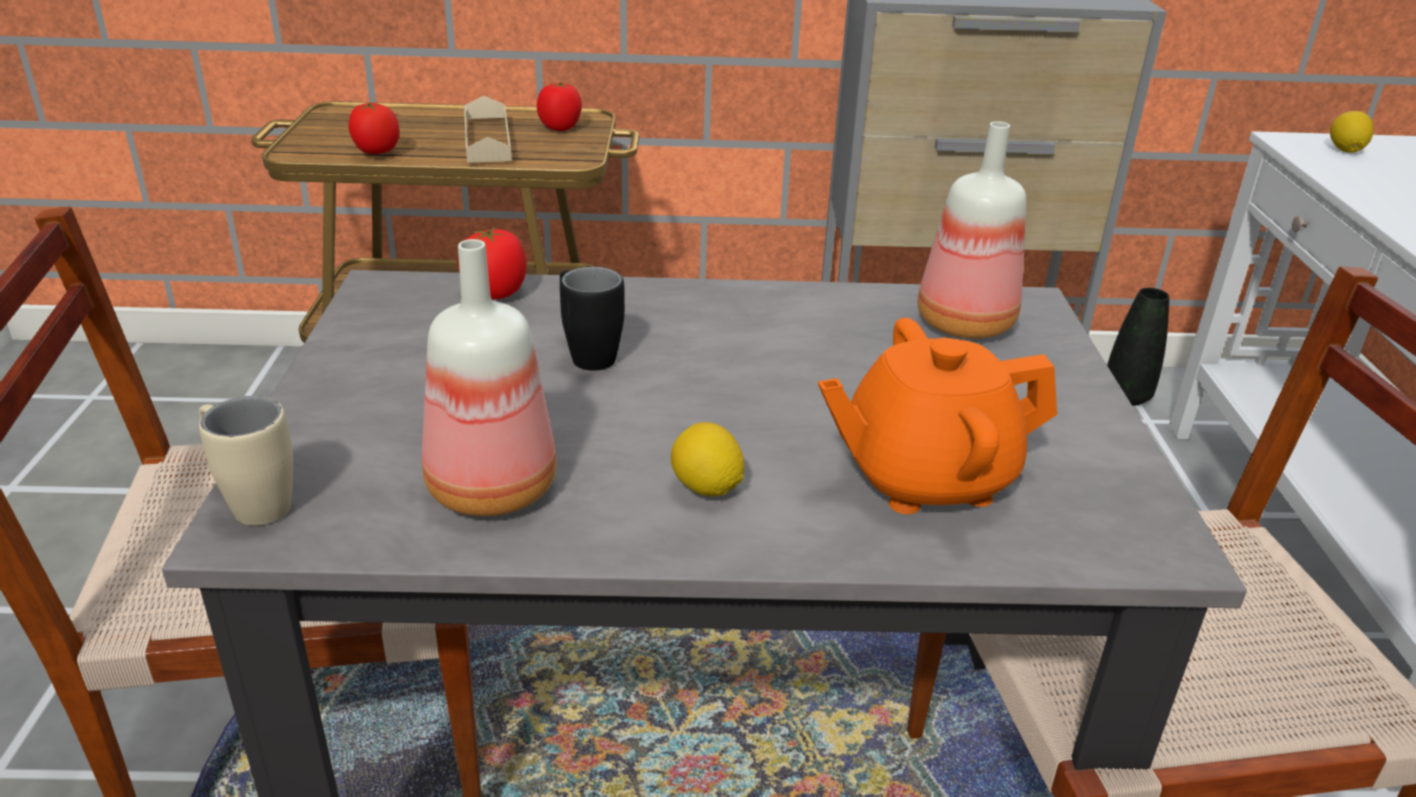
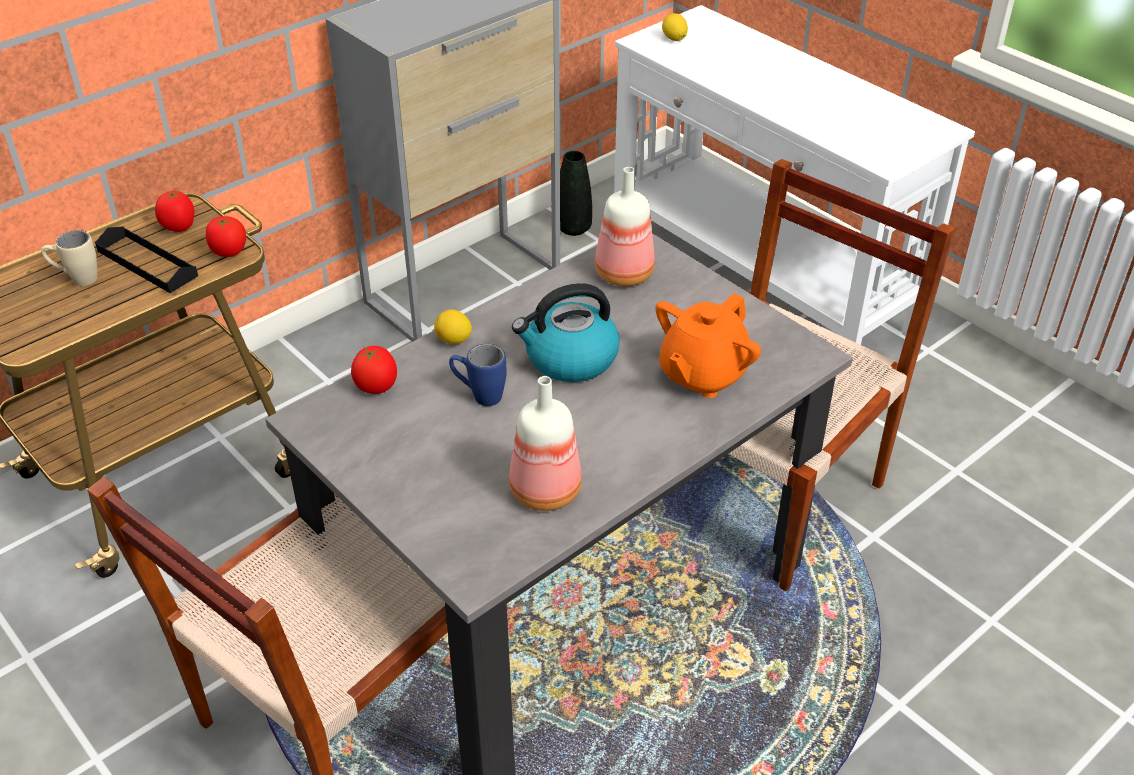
camera: 40 degrees left, 10 degrees up
beige mug [199,396,293,526] -> beige mug moved to [41,230,97,286]
tomato [348,103,400,154] -> tomato moved to [206,216,246,257]
beige tray [464,96,512,163] -> black tray [95,226,198,293]
black mug [560,267,625,371] -> blue mug [449,344,507,406]
lemon [671,422,744,497] -> lemon moved to [434,309,472,344]
none -> kettle [512,283,620,382]

